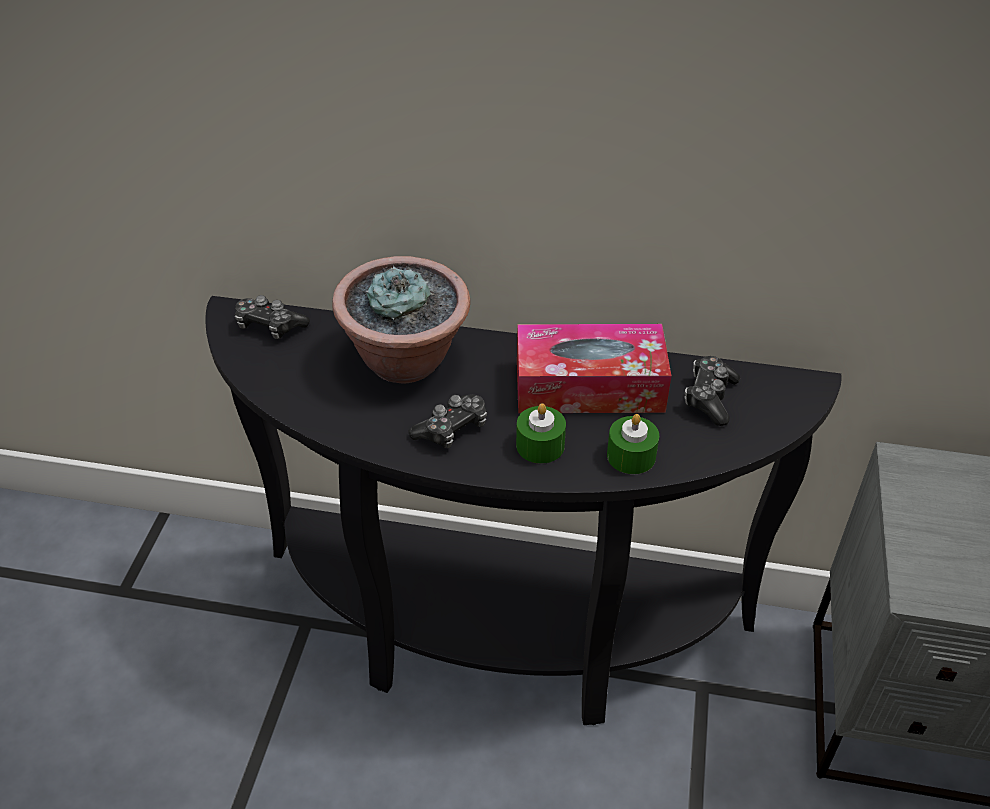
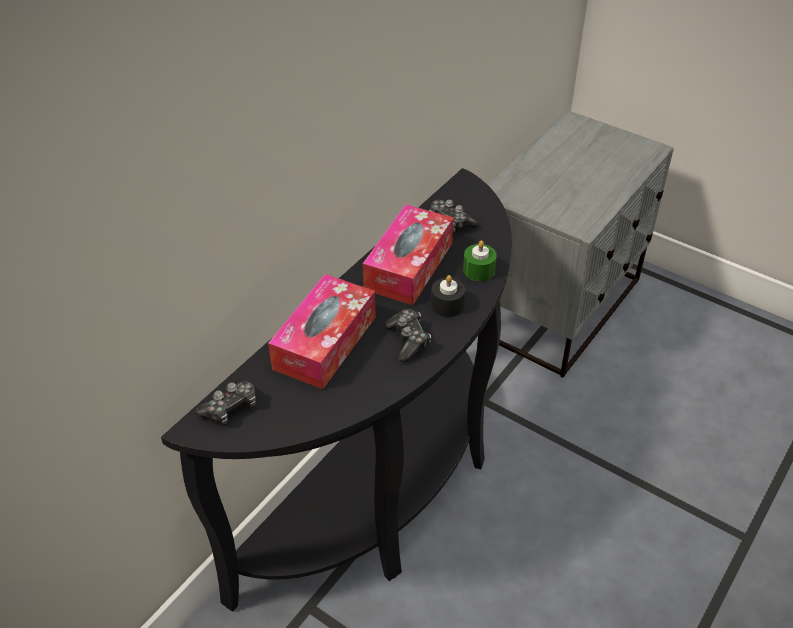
camera: 65 degrees left, 0 degrees up
potted plant [332,256,470,383] -> tissue box [268,274,376,389]
green candle [516,403,566,464] -> black candle [431,275,465,317]

